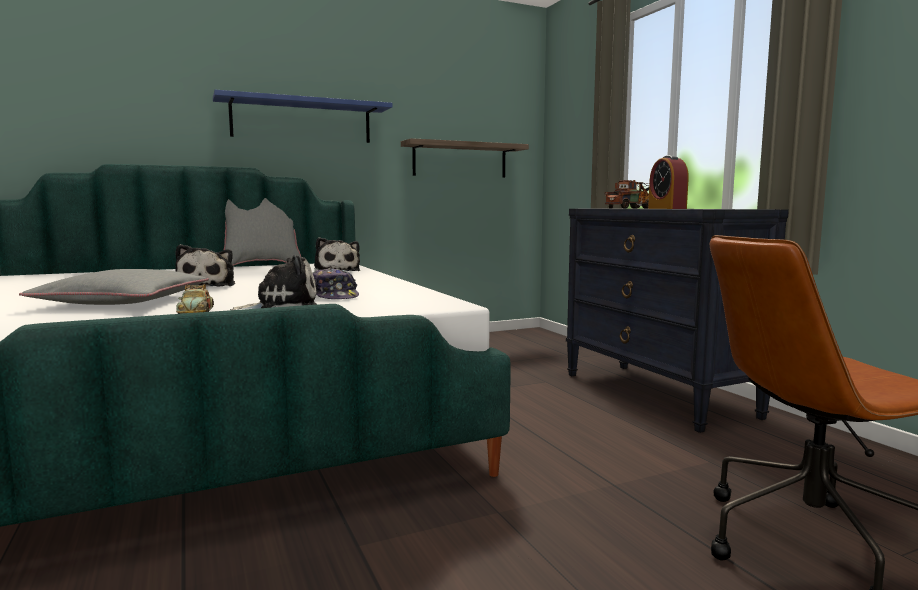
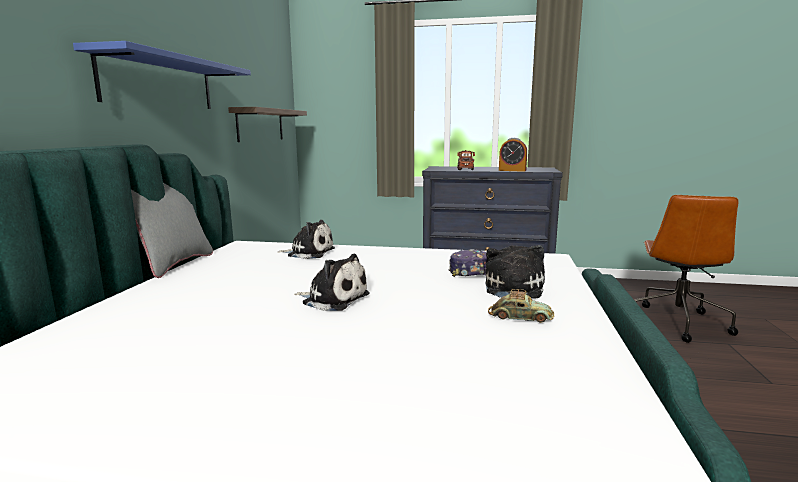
camera: 55 degrees left, 5 degrees up
grey pillow [19,269,209,305] -> none

